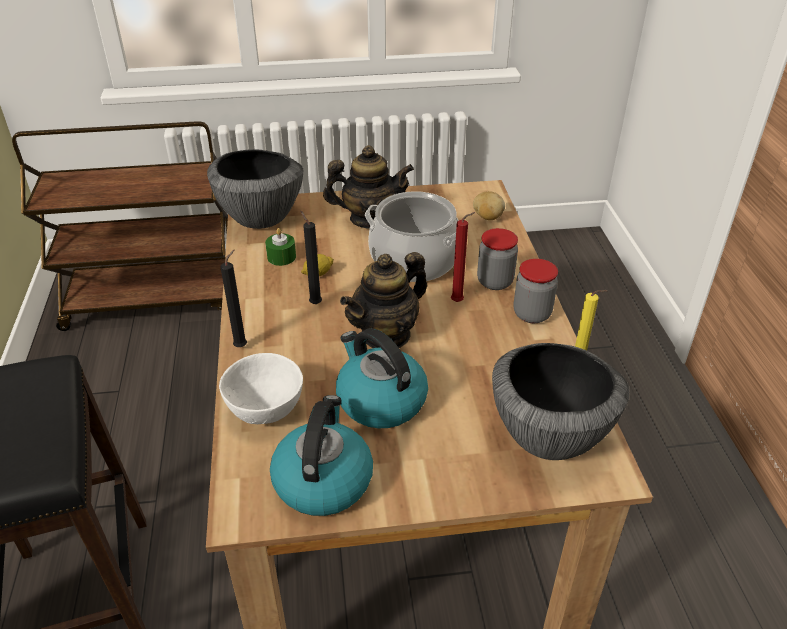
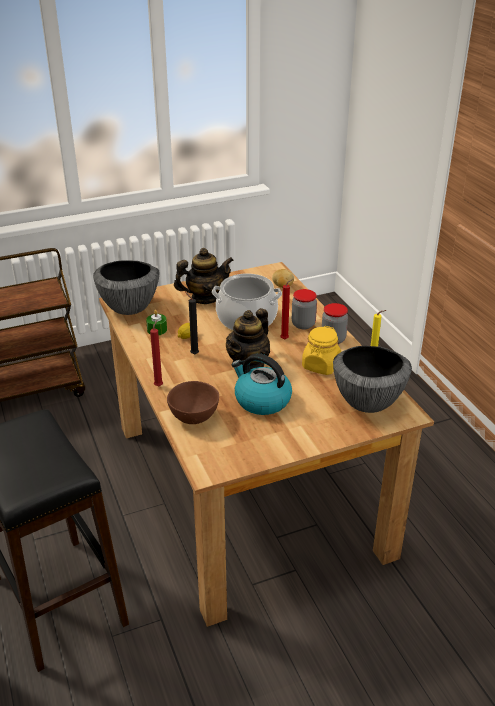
camera: 15 degrees left, 5 degrees down
white bowl [219,353,303,424] -> brown bowl [167,381,219,424]
black candle [221,250,247,347] -> red candle [150,320,163,386]
kettle [270,395,373,516] -> none
none -> yellow jar [302,326,341,375]

